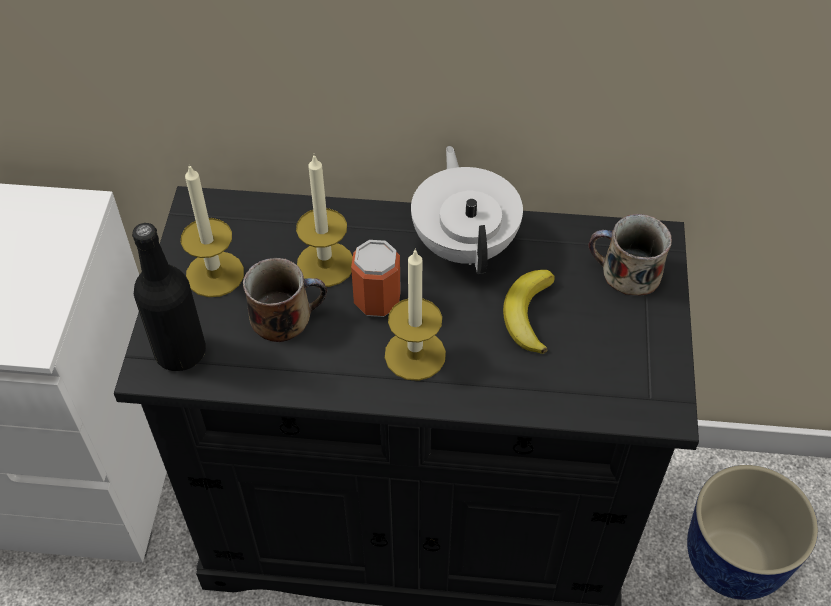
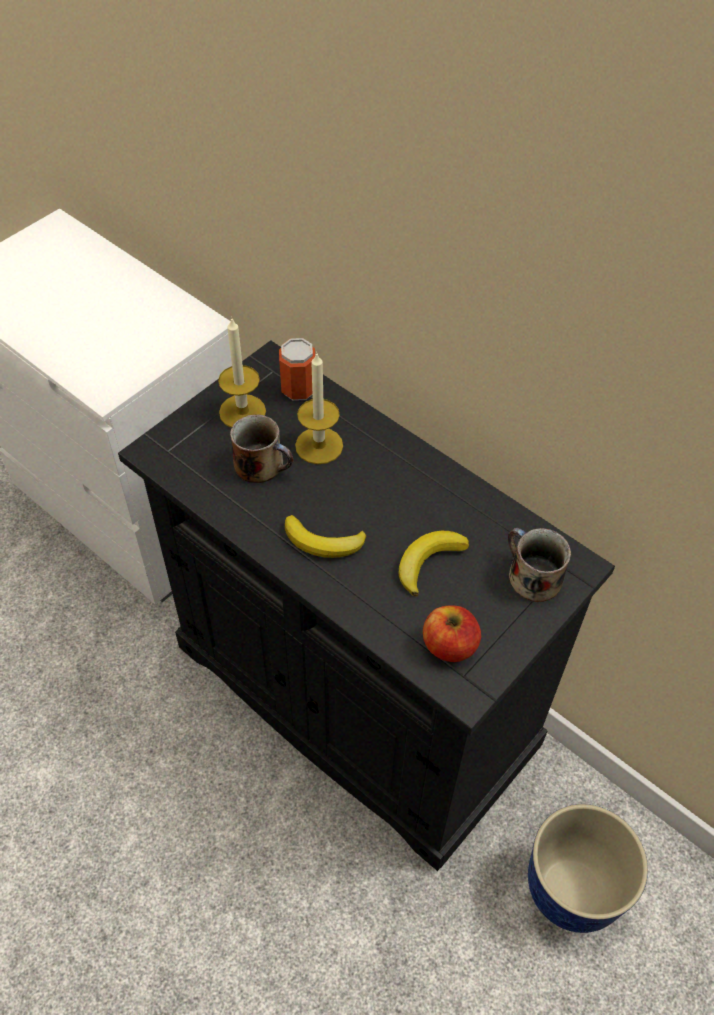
camera: 35 degrees right, 0 degrees up
black bottle [132,223,206,371] -> none
can [351,240,401,317] -> can moved to [279,338,315,401]
candle [385,248,446,381] -> banana [285,515,366,558]
white teapot [411,146,523,274] -> none
none -> apple [423,605,481,662]

